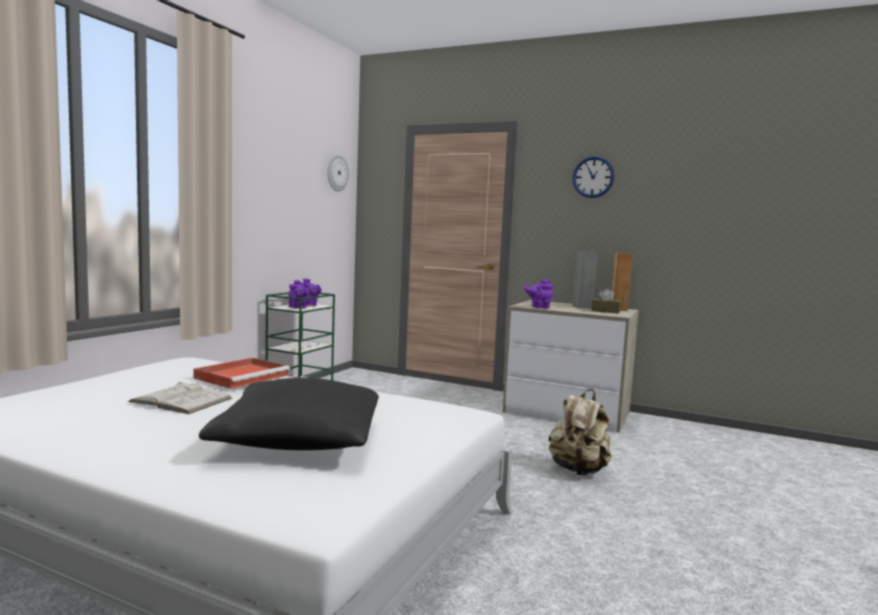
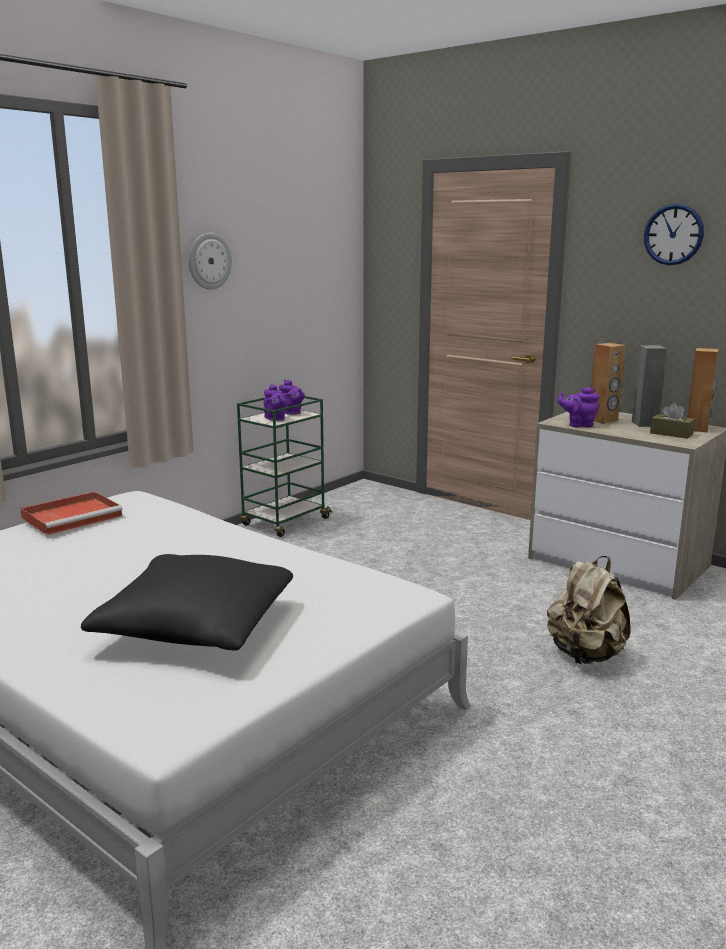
camera: 15 degrees right, 10 degrees up
white book [127,381,232,414] -> none
red tray [193,358,290,389] -> red tray moved to [20,492,123,535]
wall clock [327,154,349,192] -> wall clock moved to [189,233,232,290]
none -> brown speaker [591,343,625,424]

